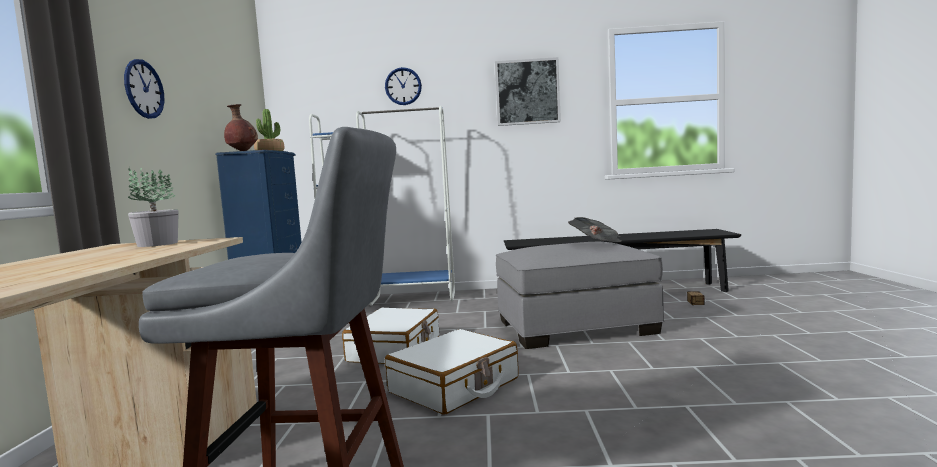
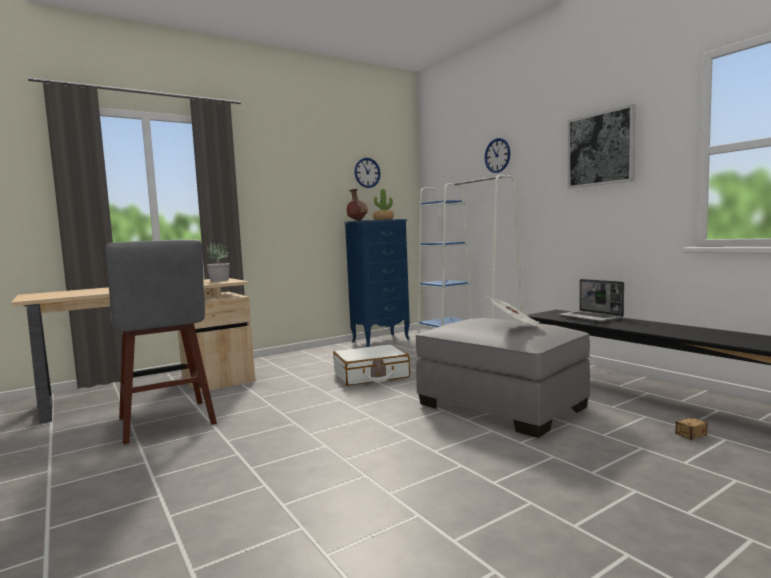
camera: 55 degrees right, 0 degrees up
wall clock [124,59,164,119] -> wall clock moved to [355,158,381,188]
white suitcase [385,329,519,415] -> none
none -> laptop [558,279,624,322]

